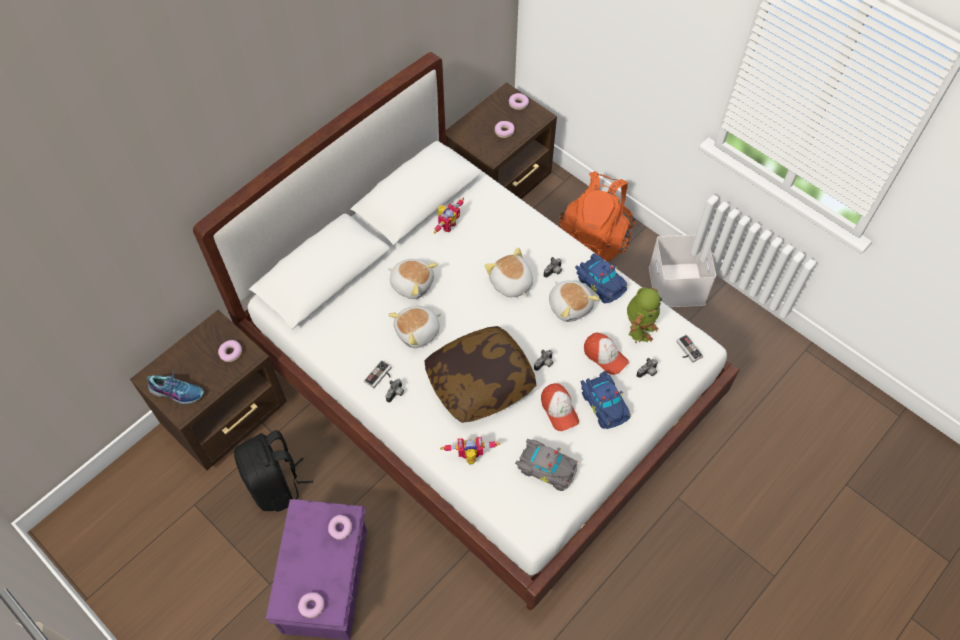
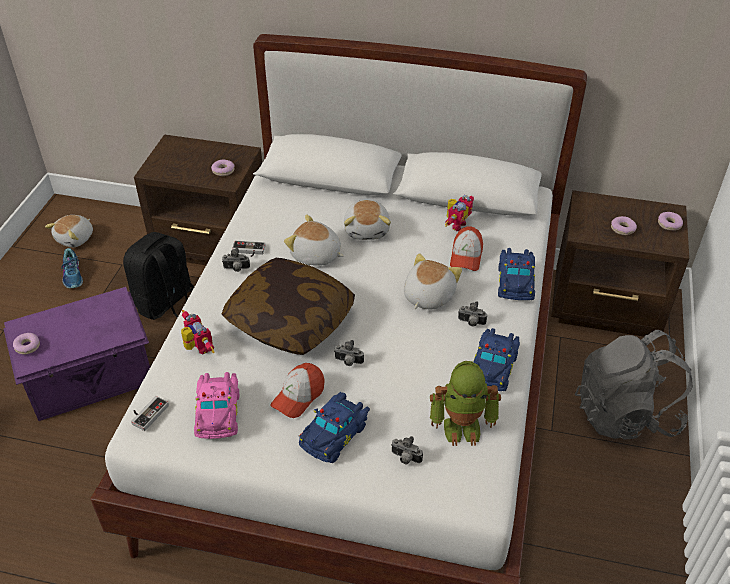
camera: 60 degrees right, 15 degrees down
shoe [147,371,204,404] -> shoe moved to [61,248,83,288]
donut [328,515,352,540] -> none
toy robot [434,198,464,234] -> toy robot turned 60 degrees counterclockwise [445,195,474,231]
grey toy car [515,439,579,491] -> pink toy car [194,372,239,439]
plush toy [549,281,600,322] -> plush toy moved to [45,215,93,247]
orange backpack [559,171,636,261] -> grey backpack [575,330,693,440]
cap [584,332,629,375] -> cap moved to [450,226,483,271]
white storage box [649,235,716,307] -> none
game controller [676,334,703,363] -> game controller moved to [131,396,169,431]
none -> blue toy car [498,248,535,300]

